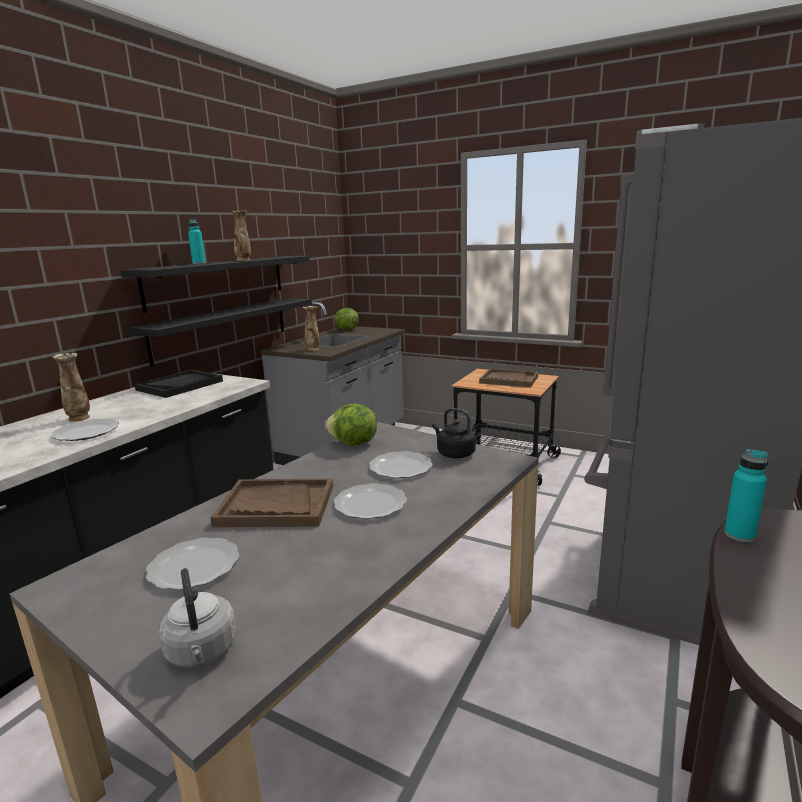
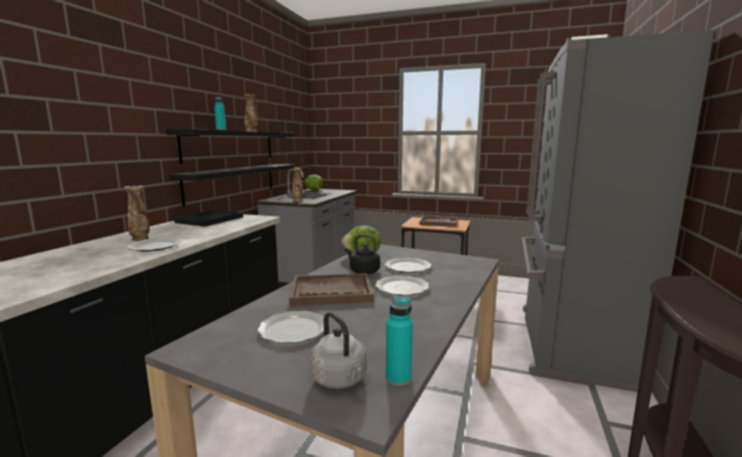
camera: 10 degrees left, 5 degrees down
black kettle [432,408,476,458] -> black kettle moved to [345,235,380,274]
turquoise bottle [724,449,769,542] -> turquoise bottle moved to [386,296,413,386]

